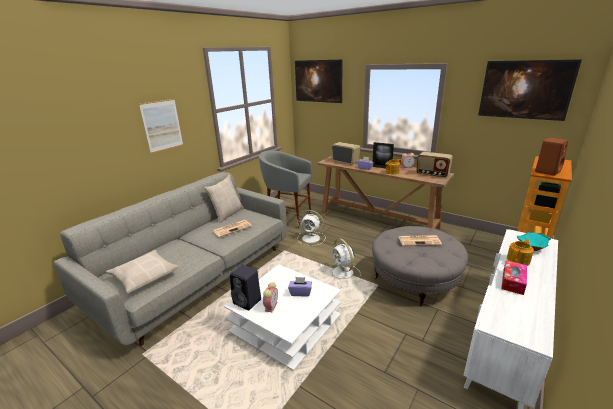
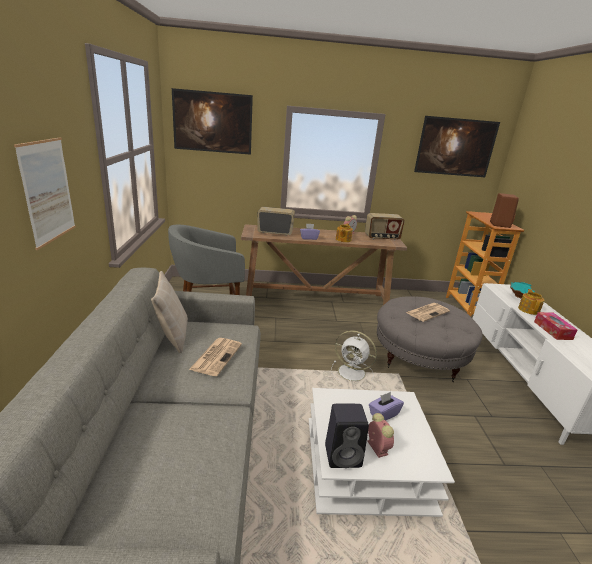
camera: 40 degrees left, 0 degrees up
beige pillow [106,250,179,294] -> none
white fan [297,210,325,246] -> none
picture frame [373,142,394,169] -> none

